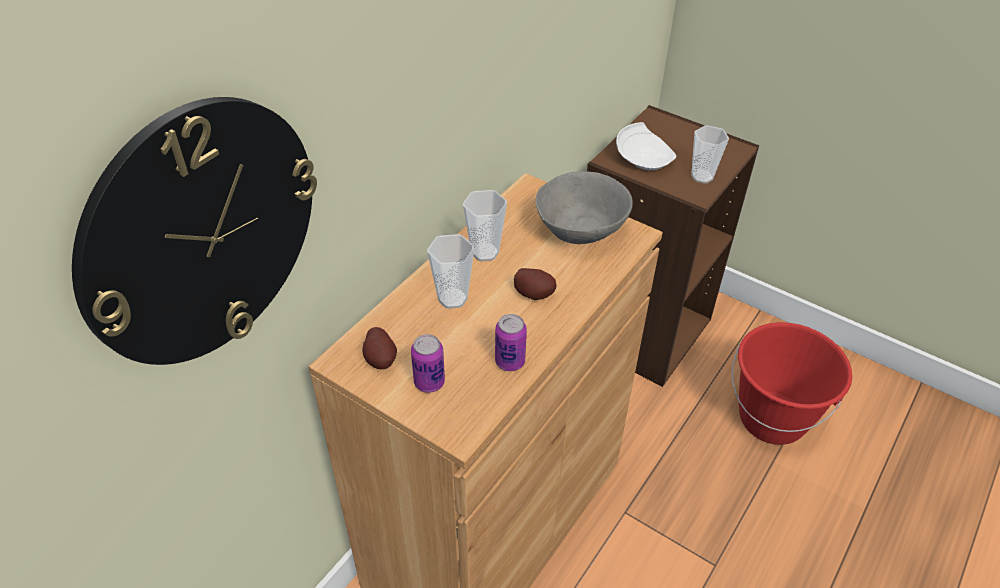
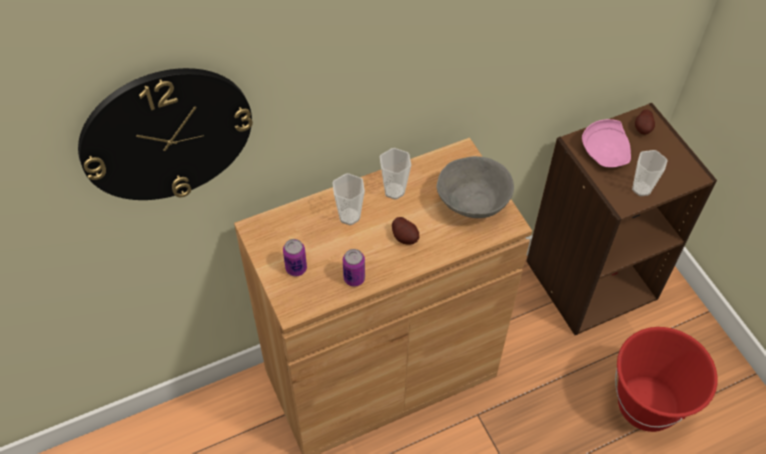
camera: 30 degrees right, 10 degrees up
potato [362,327,397,370] -> potato moved to [635,109,655,135]
white plate [616,122,676,171] -> pink plate [582,119,631,168]

